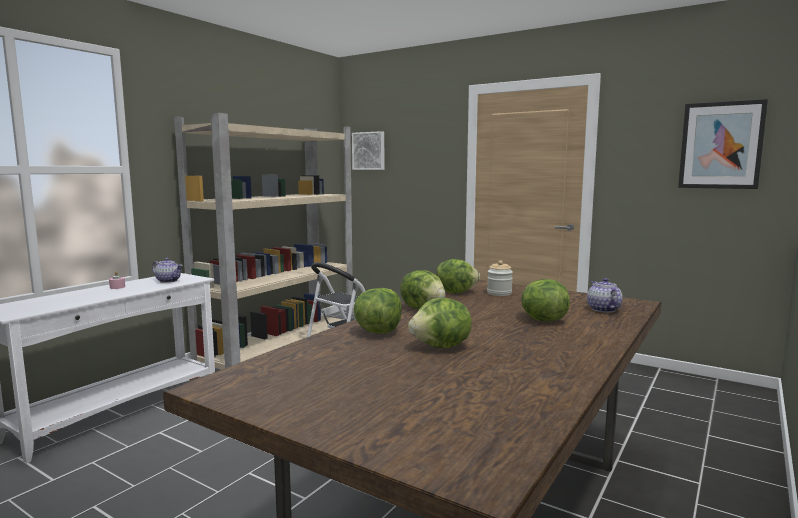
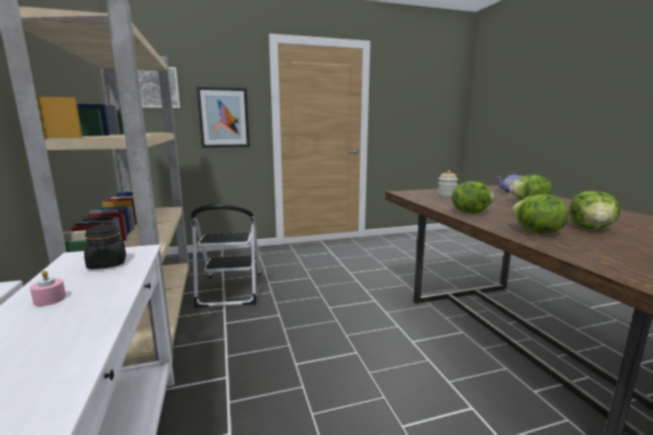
camera: 50 degrees left, 5 degrees up
teapot [152,258,183,283] -> black jar [84,225,126,269]
lettuce [436,259,480,293] -> none
picture [678,99,768,189] -> picture moved to [197,87,250,148]

